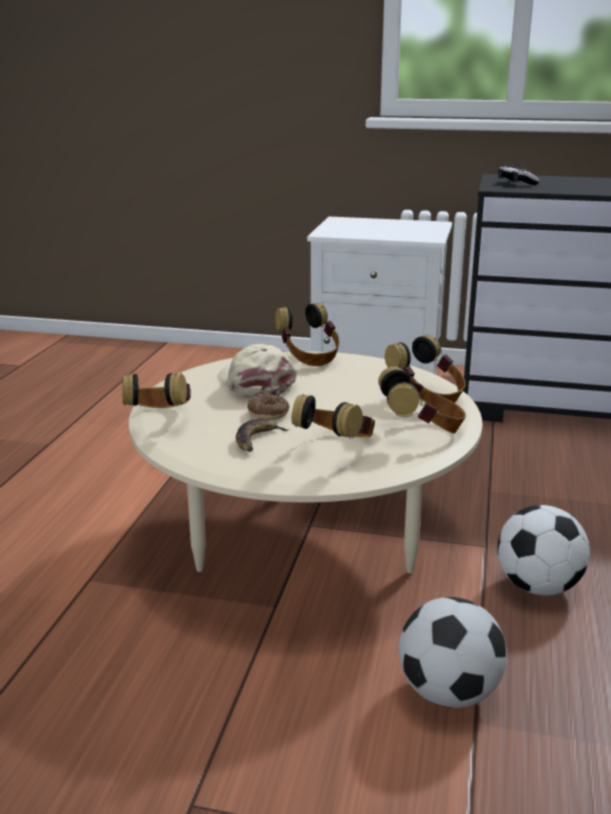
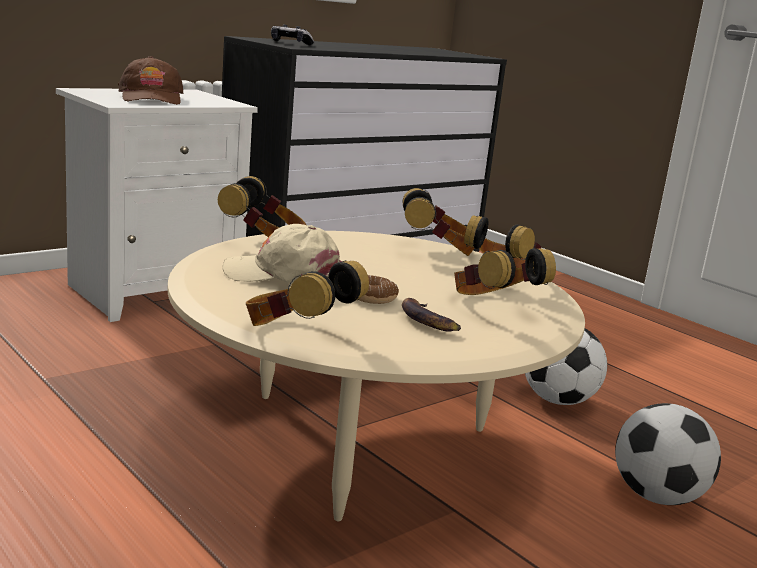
camera: 55 degrees left, 5 degrees down
none -> brown cap [118,56,183,105]

